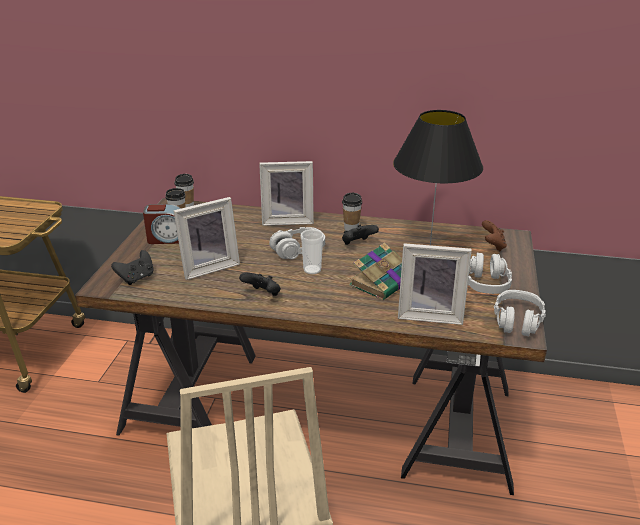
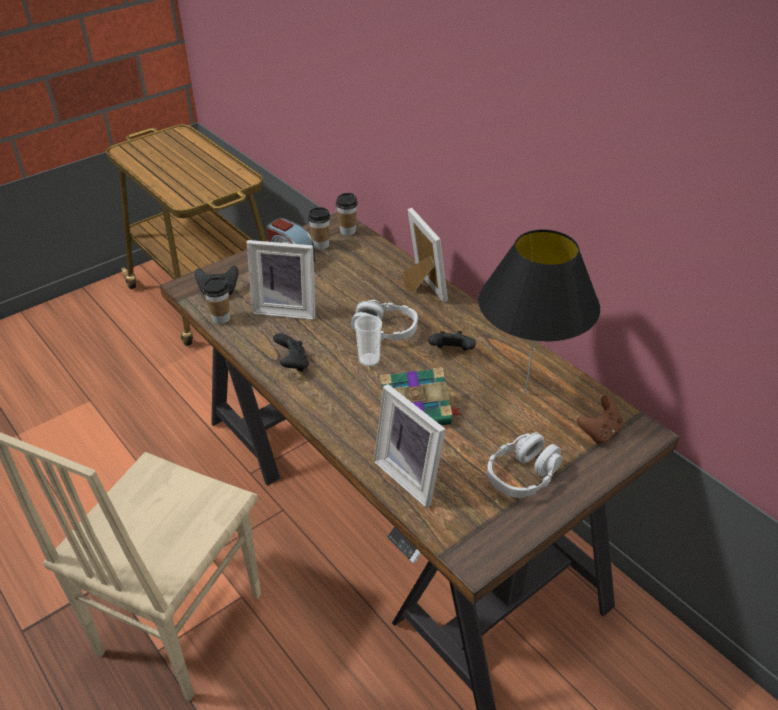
camera: 40 degrees right, 10 degrees up
picture frame [259,161,314,226] -> picture frame turned 150 degrees counterclockwise [403,208,448,303]
cup [342,193,362,231] -> cup moved to [203,277,230,324]
grey headphones [494,290,546,337] -> none

